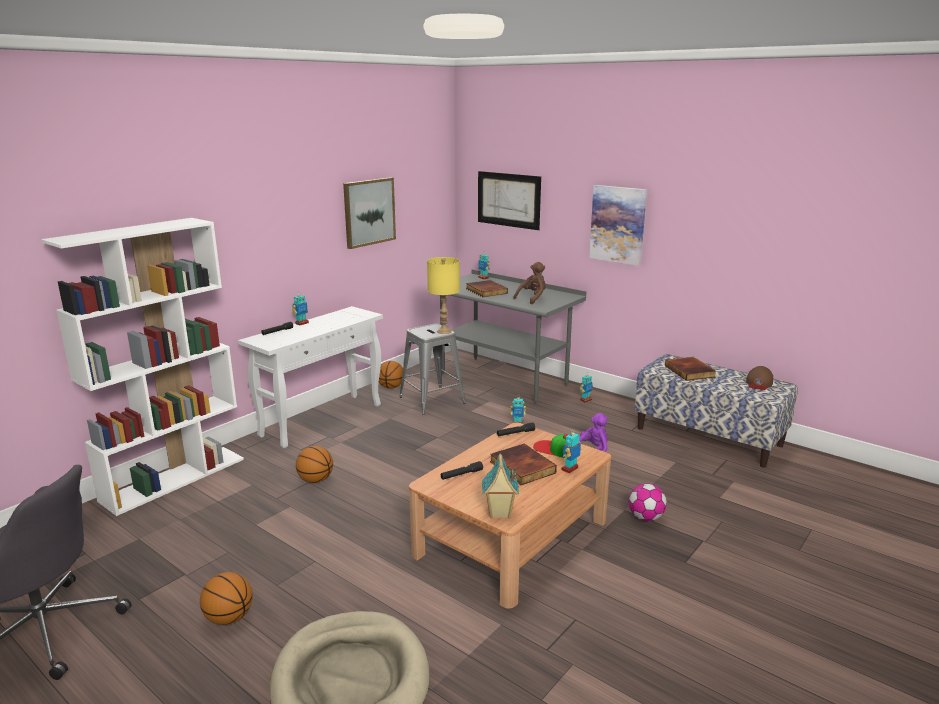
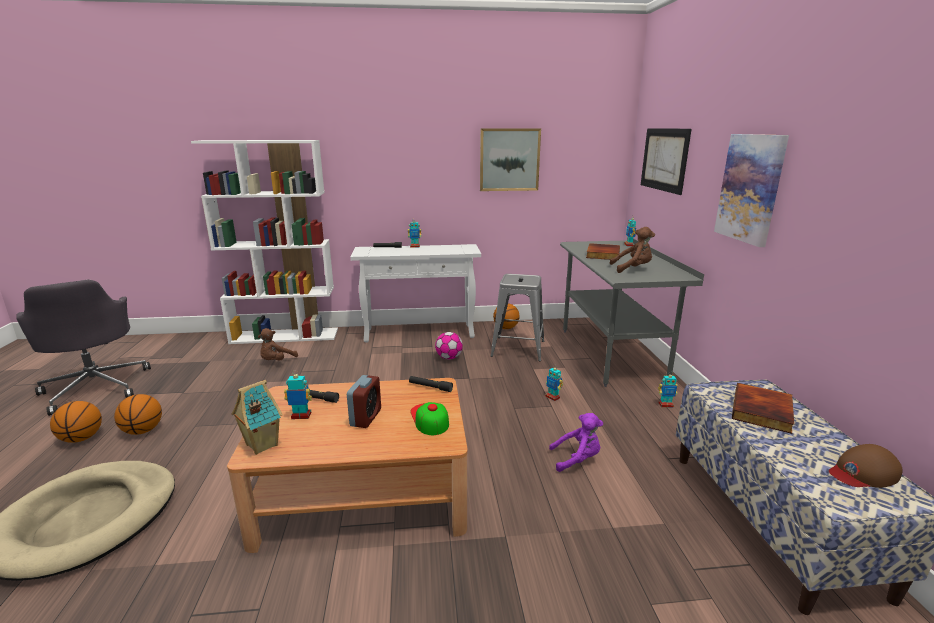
camera: 45 degrees right, 0 degrees up
basketball [296,446,333,483] -> basketball moved to [50,401,102,443]
yellow table lamp [427,257,460,334] -> none
book [490,443,557,485] -> alarm clock [347,375,381,428]
toy robot [561,431,582,473] -> toy robot moved to [284,370,312,419]
football [629,483,667,521] -> football moved to [435,332,463,359]
none -> brown plush toy [258,328,298,361]

